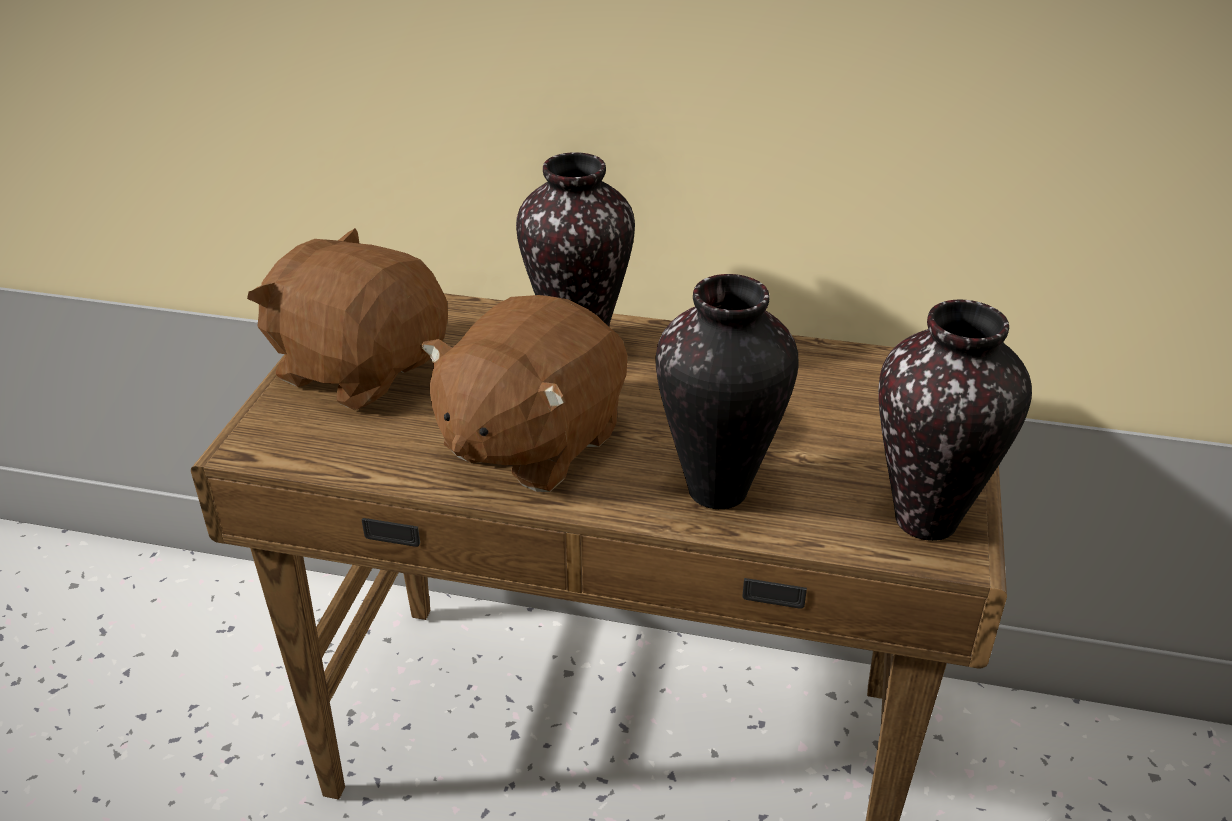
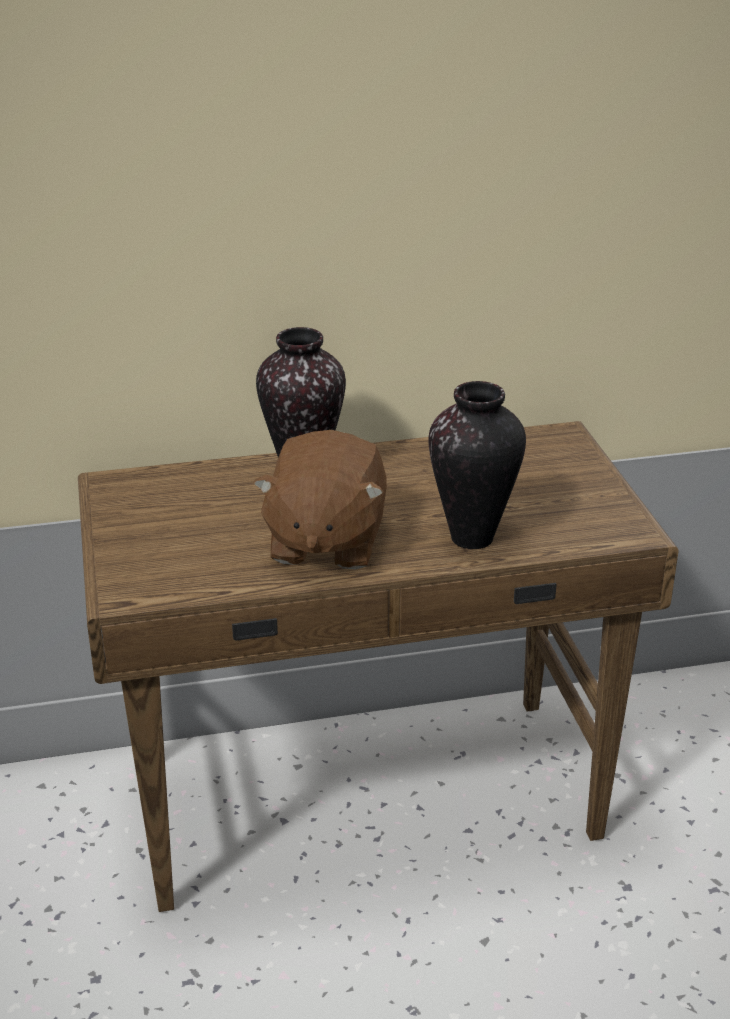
camera: 25 degrees left, 5 degrees down
brown plush toy [247,228,448,410] -> none
vase [878,300,1032,541] -> none

